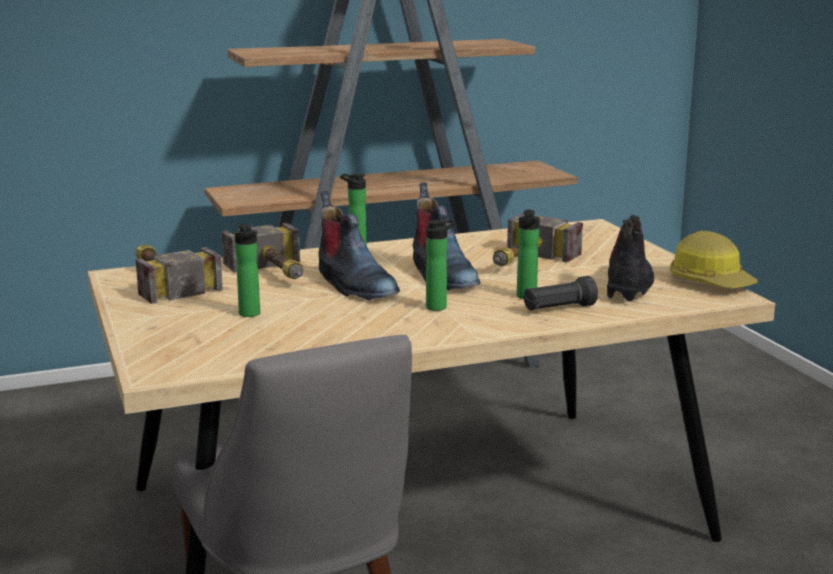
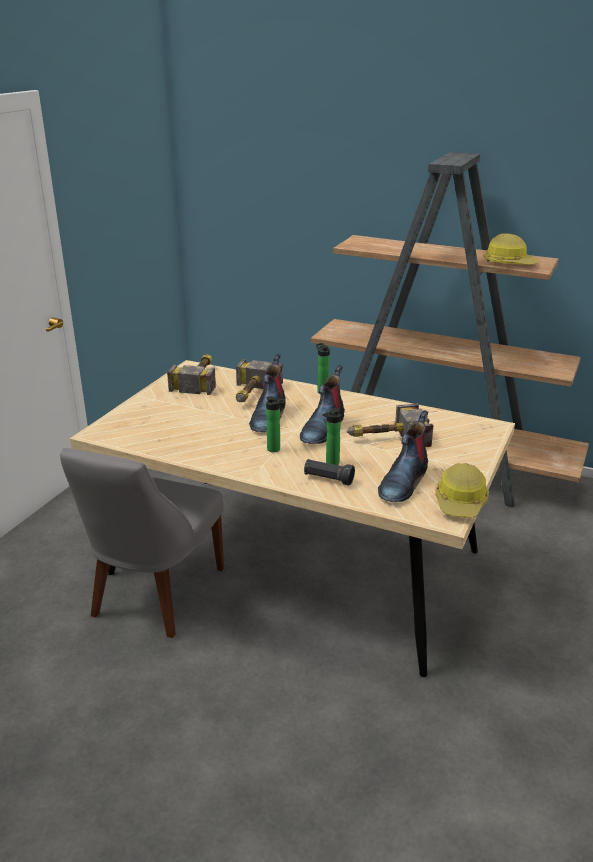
camera: 45 degrees right, 10 degrees up
bottle [235,223,260,317] -> none
boot [607,215,654,302] -> boot turned 150 degrees clockwise [378,410,428,502]
none -> hard hat [484,233,539,265]

